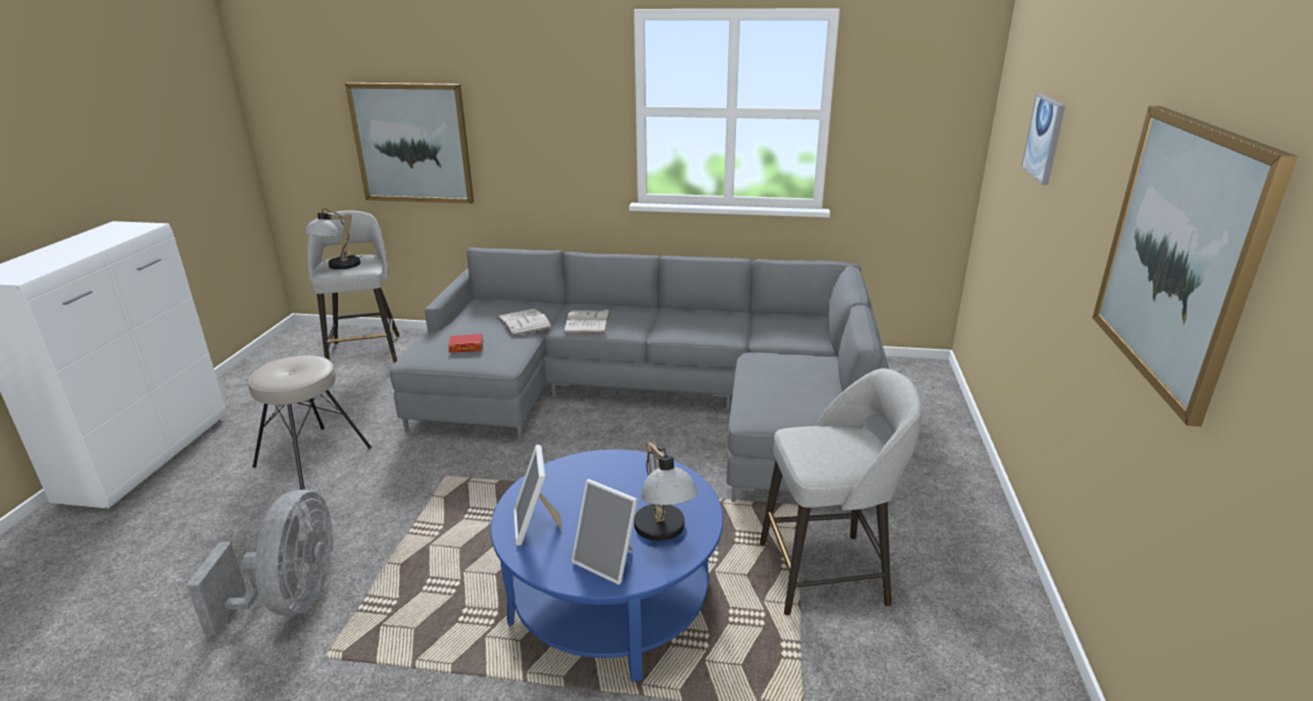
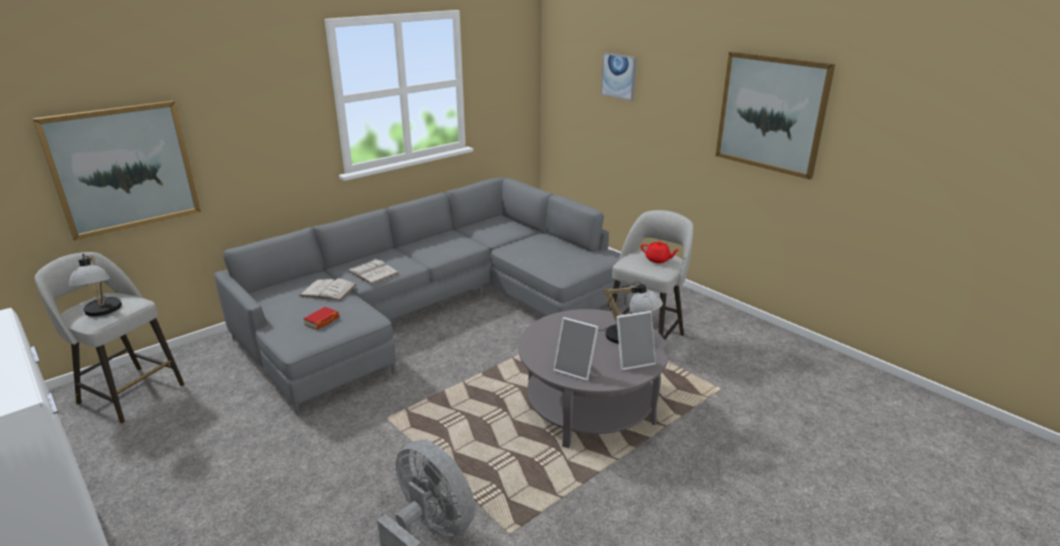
camera: 50 degrees left, 0 degrees up
beige stool [248,355,372,490] -> none
blue coffee table [491,449,723,682] -> grey coffee table [518,309,669,448]
none -> red teapot [641,241,679,263]

